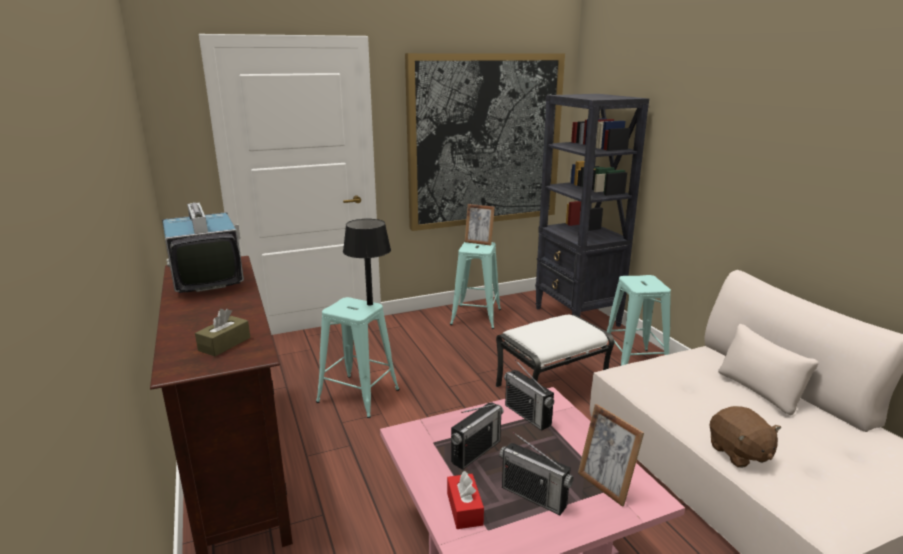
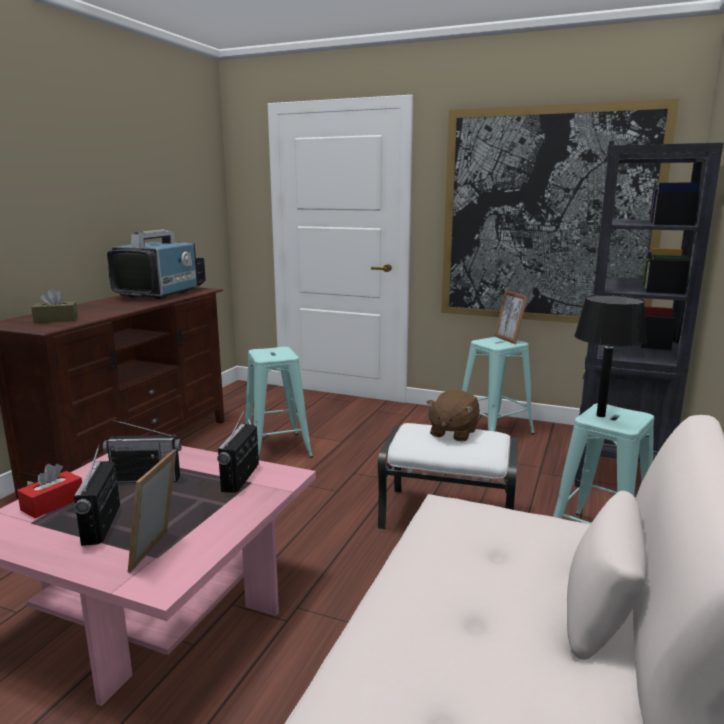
camera: 45 degrees right, 5 degrees down
black table lamp [343,219,391,306] -> black table lamp moved to [574,295,647,417]
brown plush toy [710,406,781,468] -> brown plush toy moved to [426,390,480,442]

